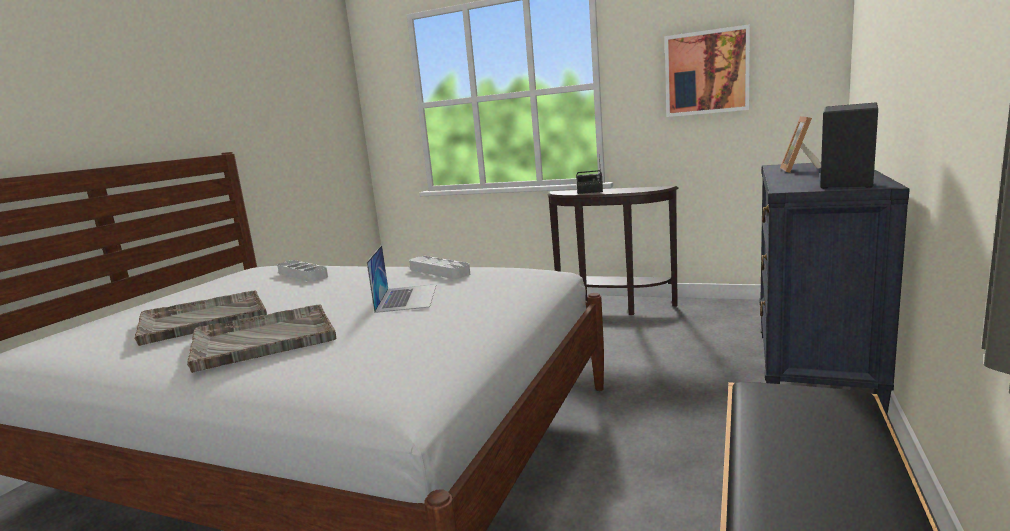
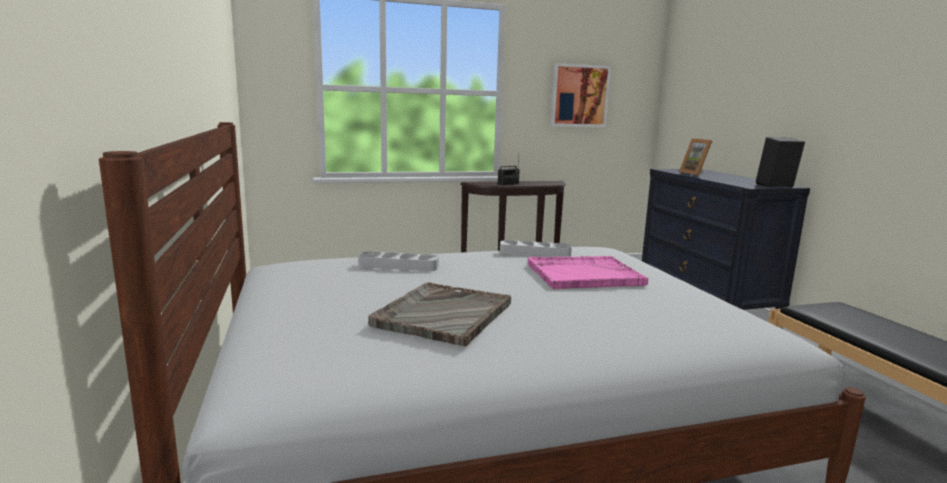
camera: 40 degrees left, 0 degrees up
grey tray [187,305,336,373] -> none
laptop [367,245,436,313] -> pink tray [528,256,648,289]

